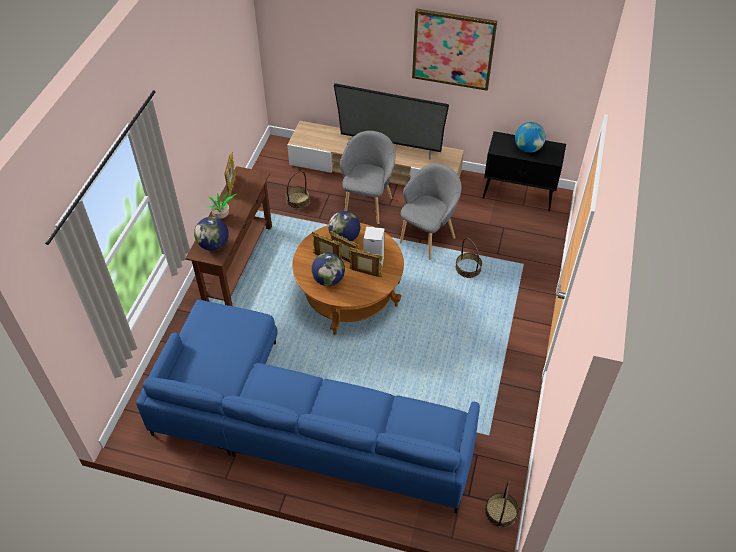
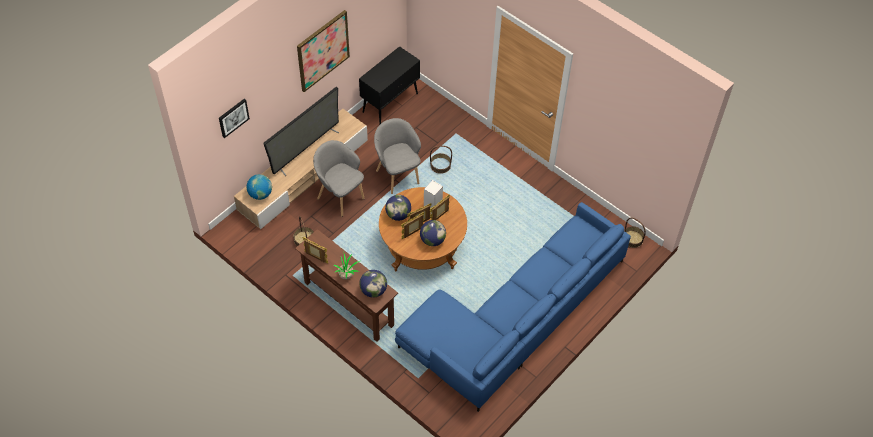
camera: 65 degrees left, 5 degrees up
globe [515,122,546,153] -> globe moved to [246,174,272,200]
none -> picture [219,99,250,138]

